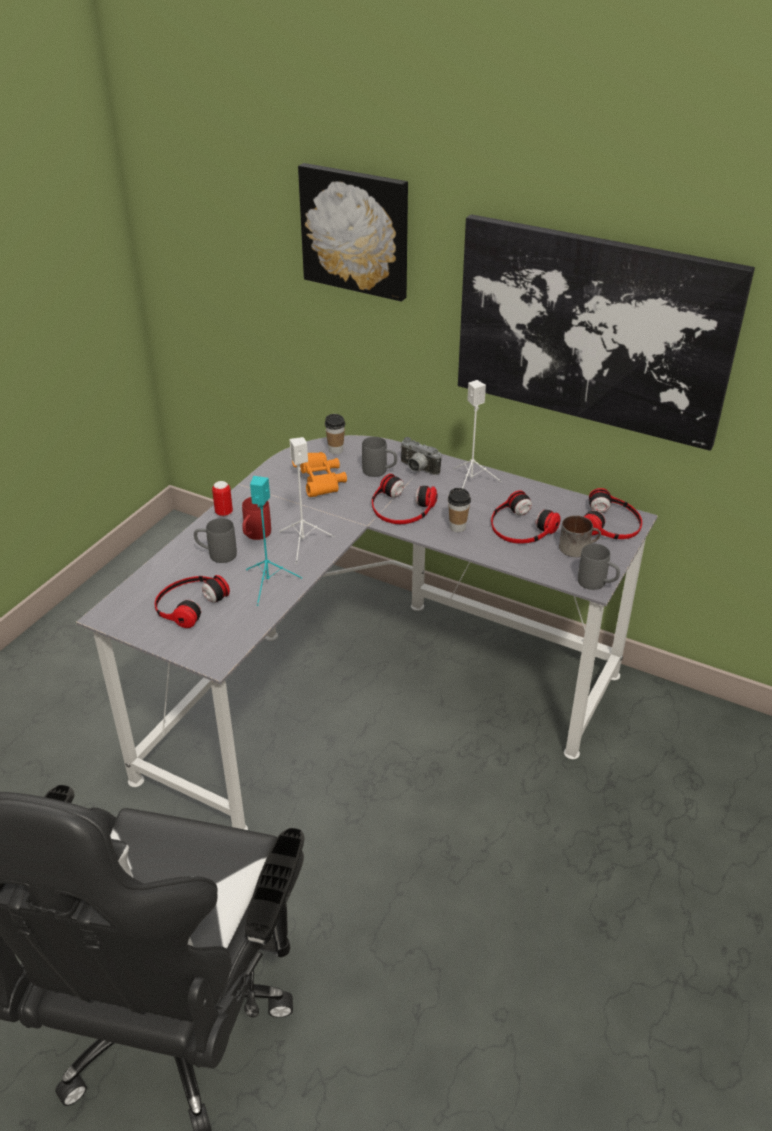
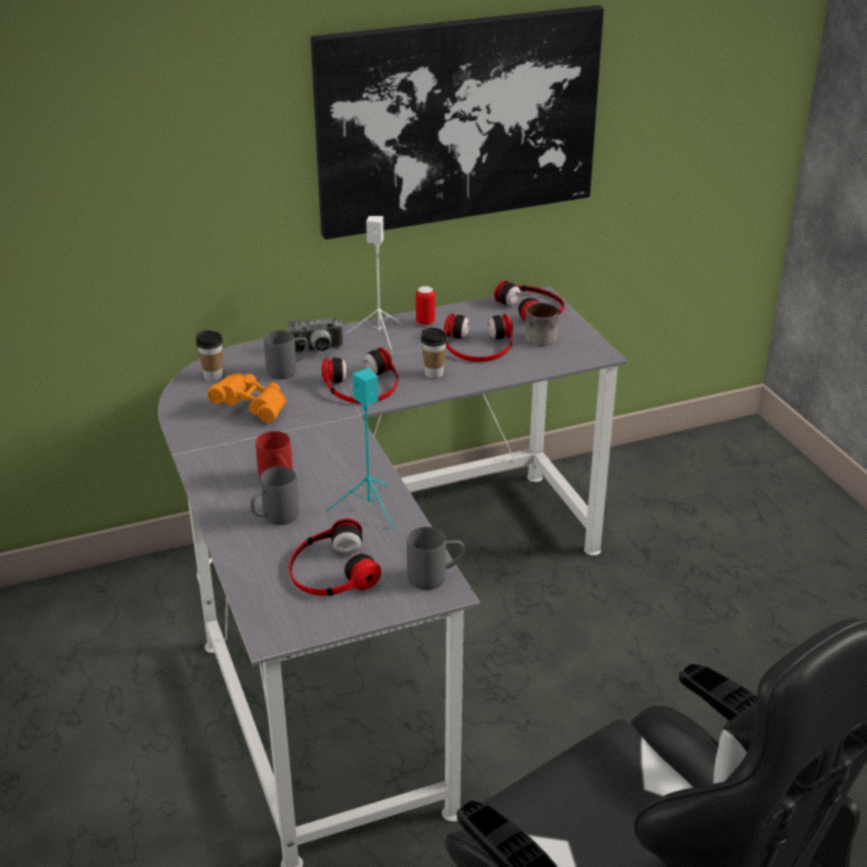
camera: 50 degrees left, 5 degrees down
can [212,481,233,516] -> can moved to [416,286,435,326]
white speaker [279,437,334,564] -> none
picture [298,163,408,301] -> none
grey mug [578,543,620,590] -> grey mug moved to [407,527,464,590]

